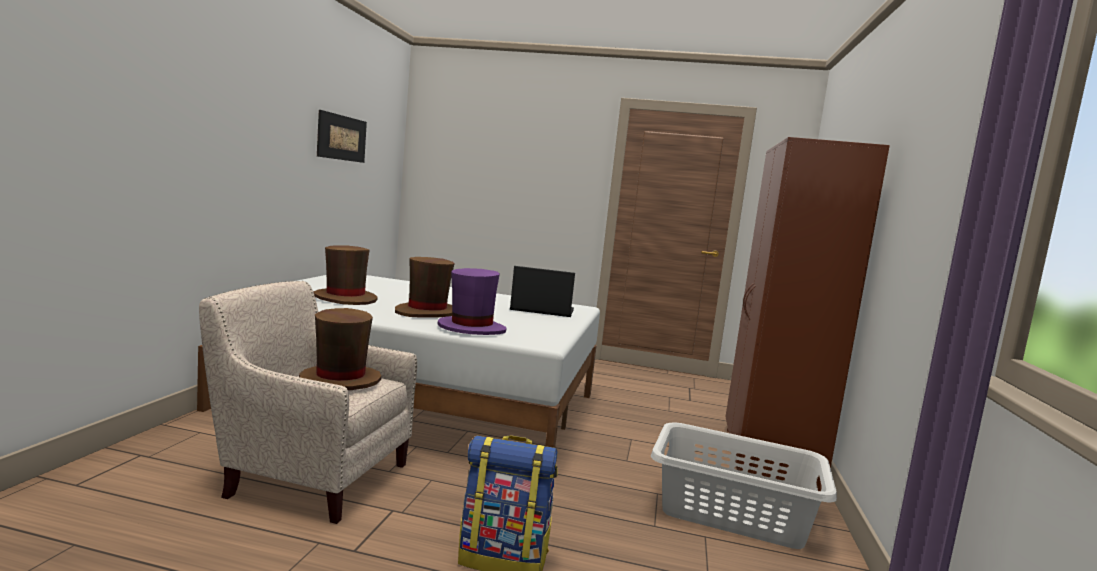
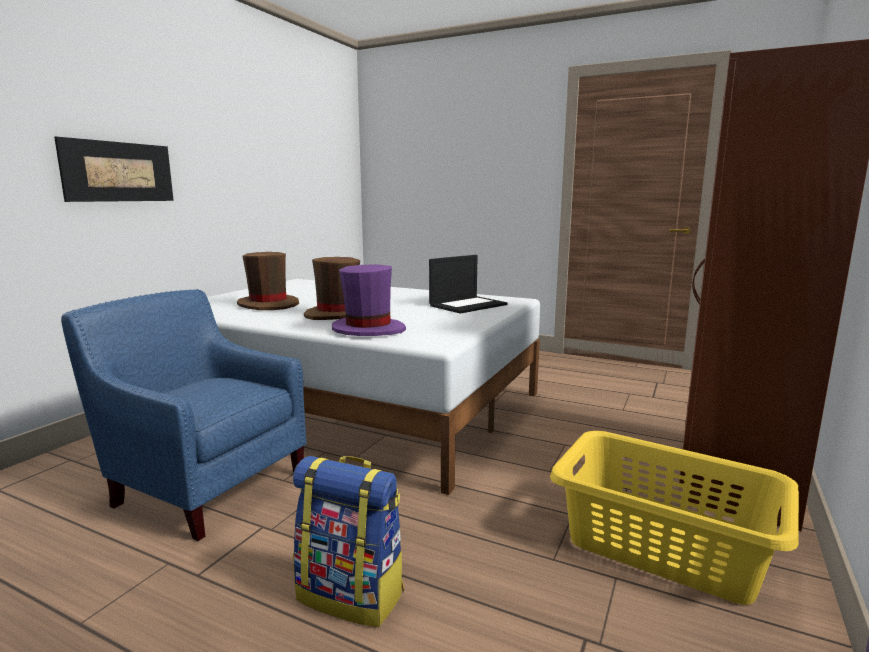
camera: 15 degrees right, 5 degrees up
beige armchair [199,281,417,524] -> blue armchair [61,289,306,541]
brown hat [299,308,381,390] -> none
picture [317,110,367,163] -> picture moved to [54,137,174,202]
laptop [510,266,575,317] -> laptop turned 120 degrees clockwise [429,255,508,314]
grey laundry basket [651,422,837,549] -> yellow laundry basket [550,431,799,605]

